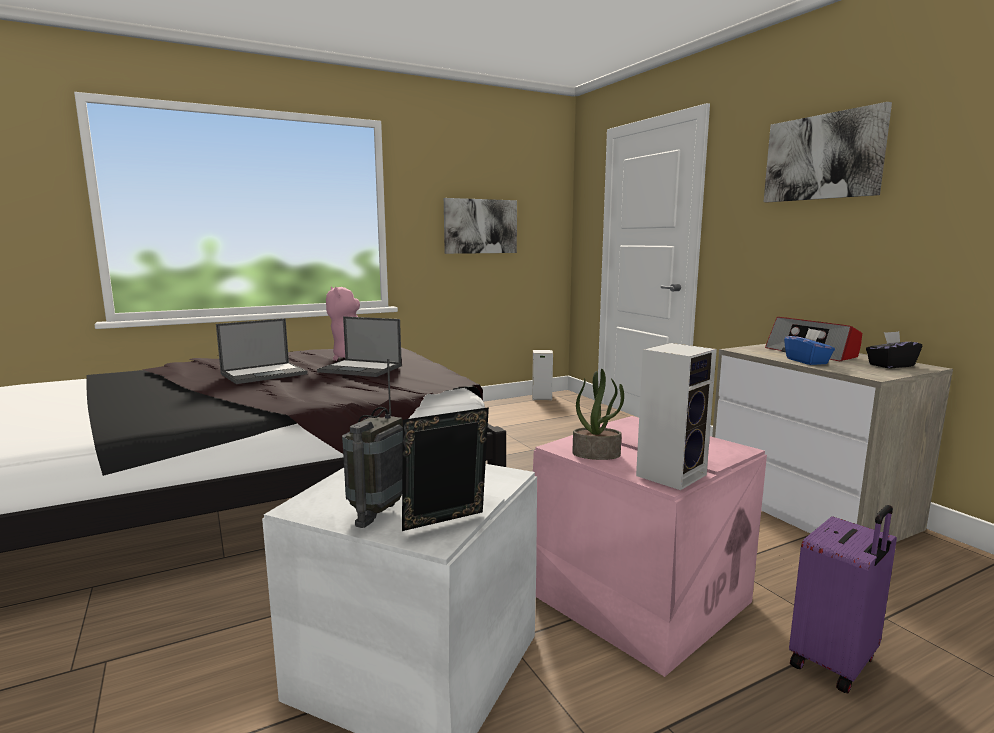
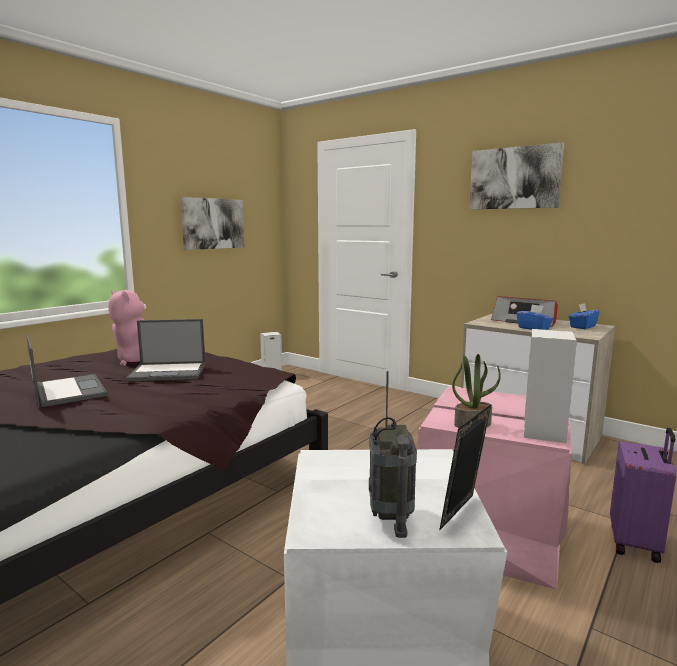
camera: 25 degrees left, 0 degrees up
laptop [216,318,308,384] -> laptop turned 60 degrees counterclockwise [26,334,107,408]
black tissue box [866,331,922,368] -> blue tissue box [568,303,599,329]

